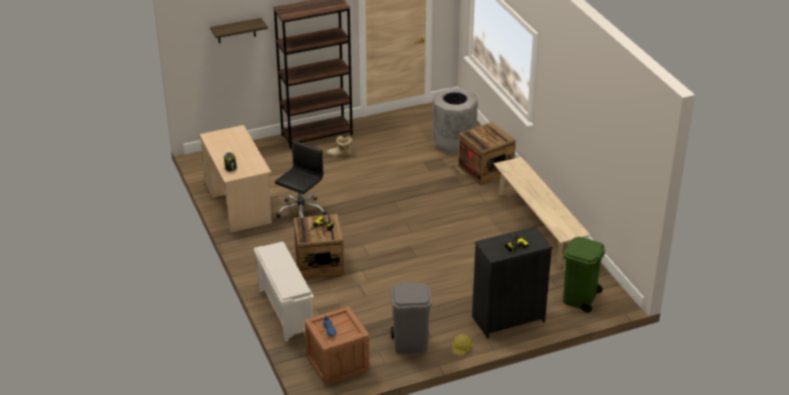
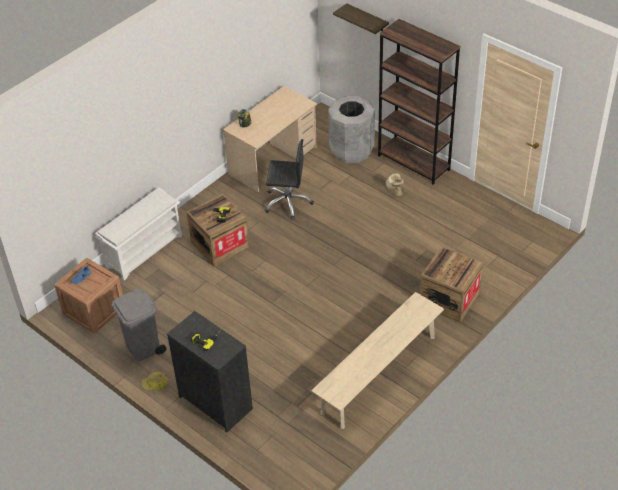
camera: 65 degrees right, 10 degrees up
grey trash can [432,88,478,154] -> grey trash can moved to [328,96,375,163]
green trash can [563,237,605,313] -> none

